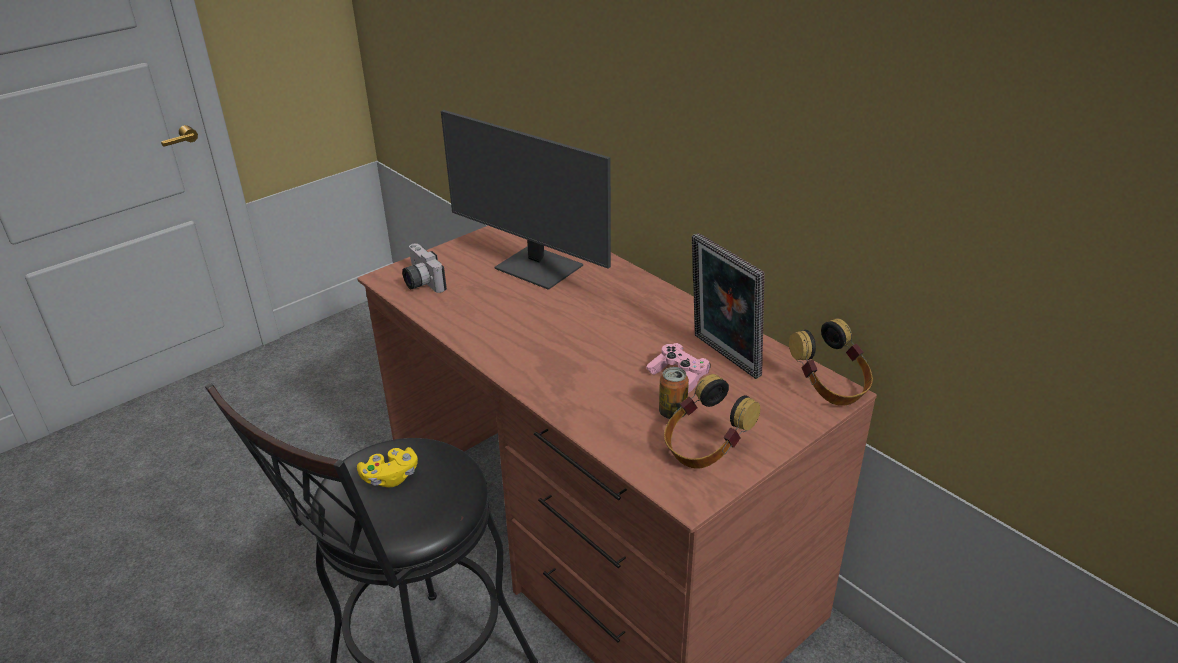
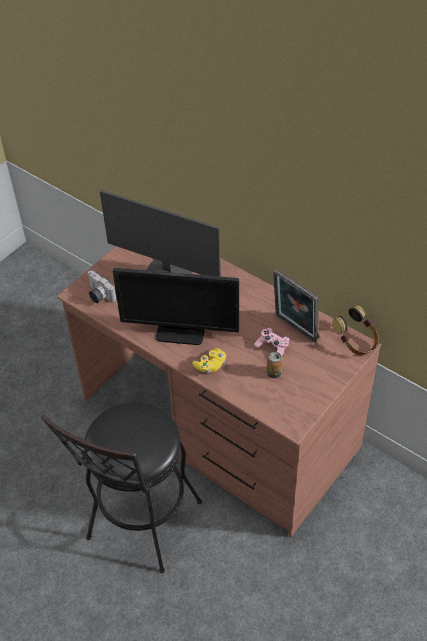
camera: 10 degrees left, 15 degrees up
yellow game controller [357,447,418,487] -> yellow game controller moved to [192,348,226,373]
headphones [664,374,760,469] -> none
none -> monitor [113,268,239,345]

